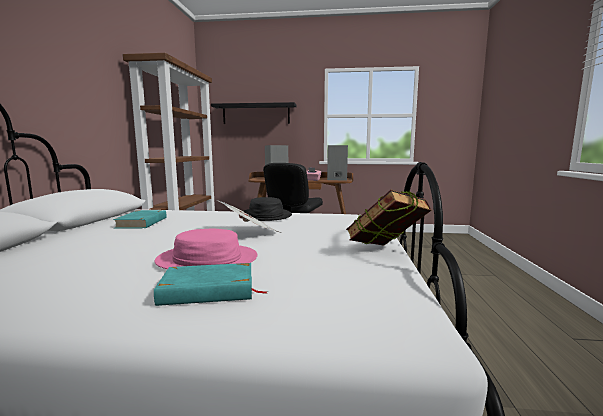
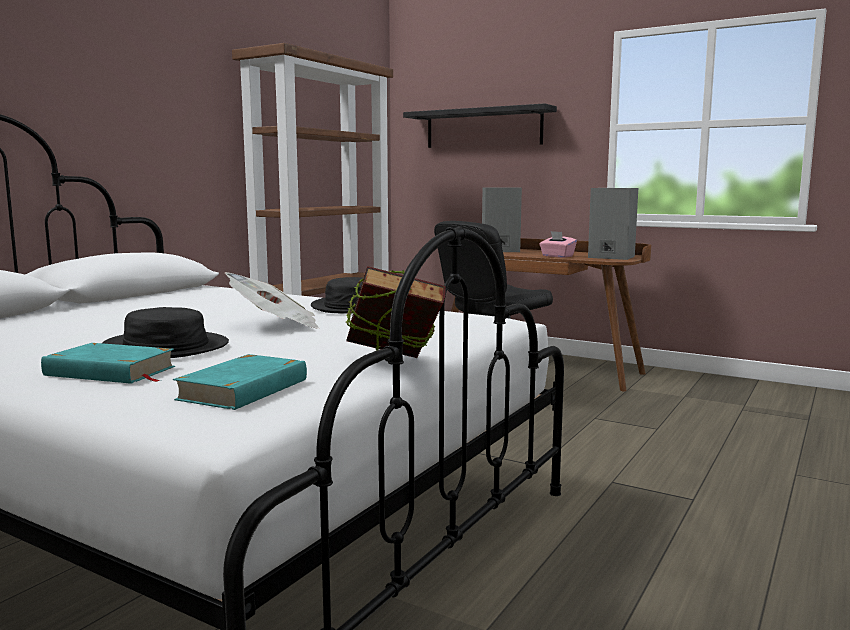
camera: 25 degrees right, 0 degrees up
turquoise book [113,210,167,229] -> turquoise book moved to [173,354,307,410]
pink hat [155,229,257,269] -> black hat [102,307,229,358]

